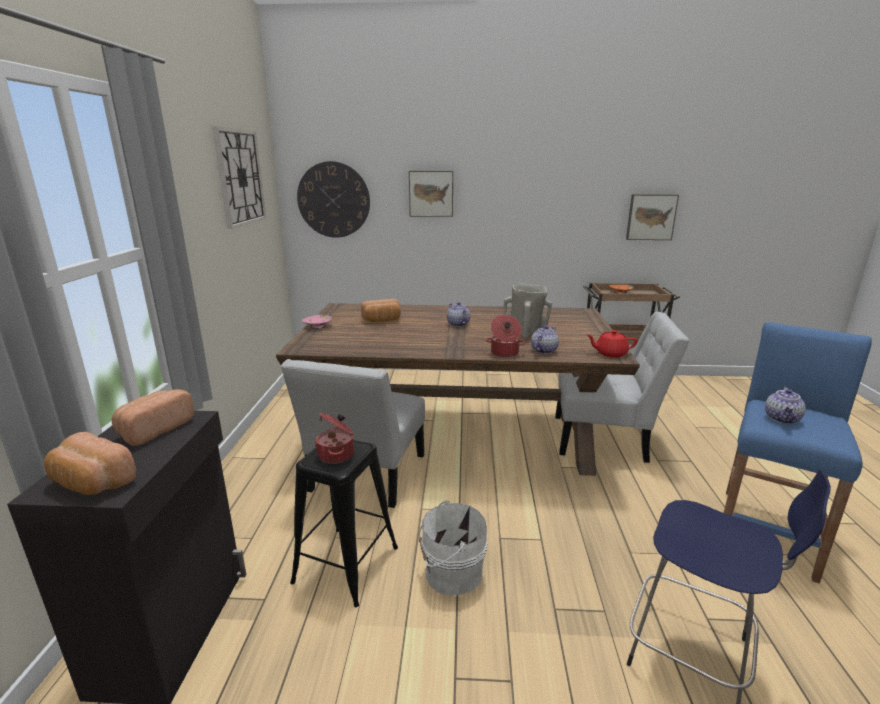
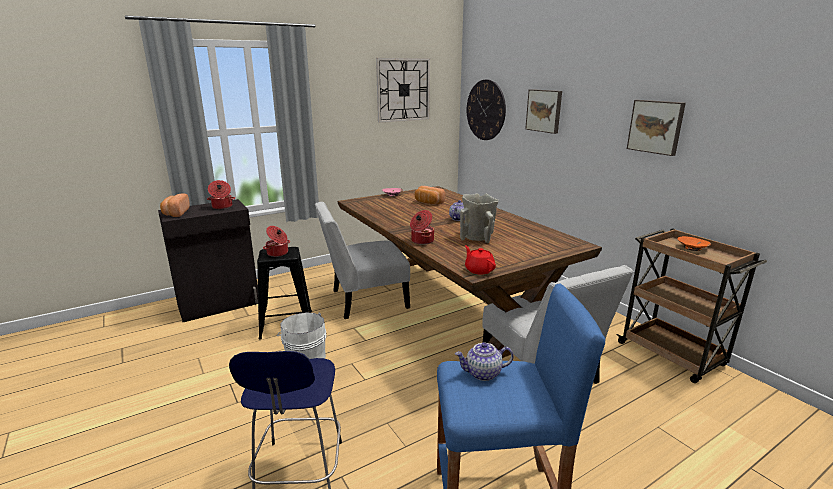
camera: 55 degrees right, 0 degrees up
bread [112,389,194,446] -> cooking pot [207,180,235,209]
teapot [531,325,559,354] -> none
picture [626,194,679,240] -> picture moved to [627,100,686,156]

